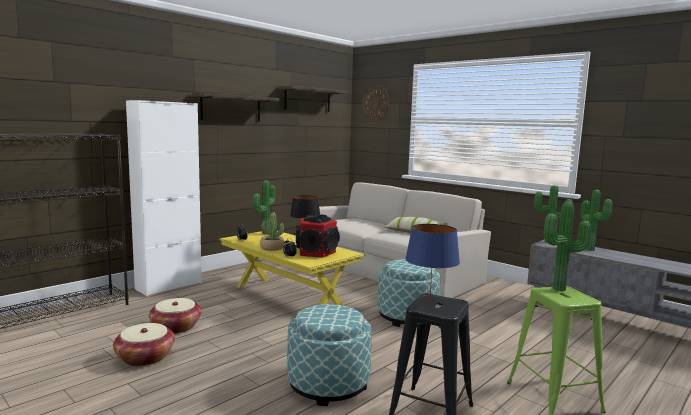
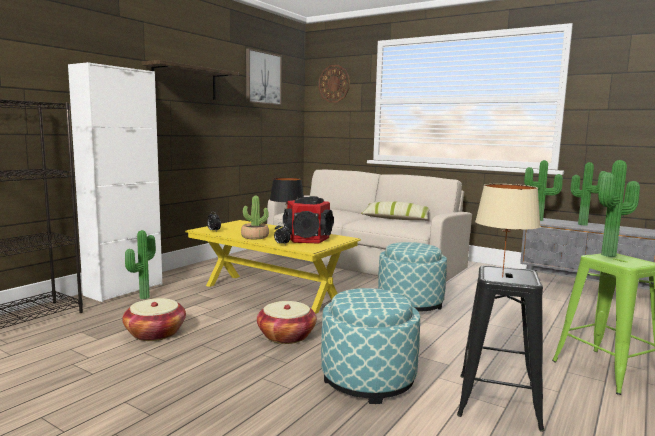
camera: 10 degrees left, 0 degrees up
basket [113,323,175,366] -> basket moved to [257,301,317,344]
potted plant [253,180,276,234] -> potted plant moved to [125,230,156,299]
shelf [278,86,348,112] -> picture [246,48,282,105]
blue table lamp [405,224,460,307] -> beige table lamp [475,184,541,278]

